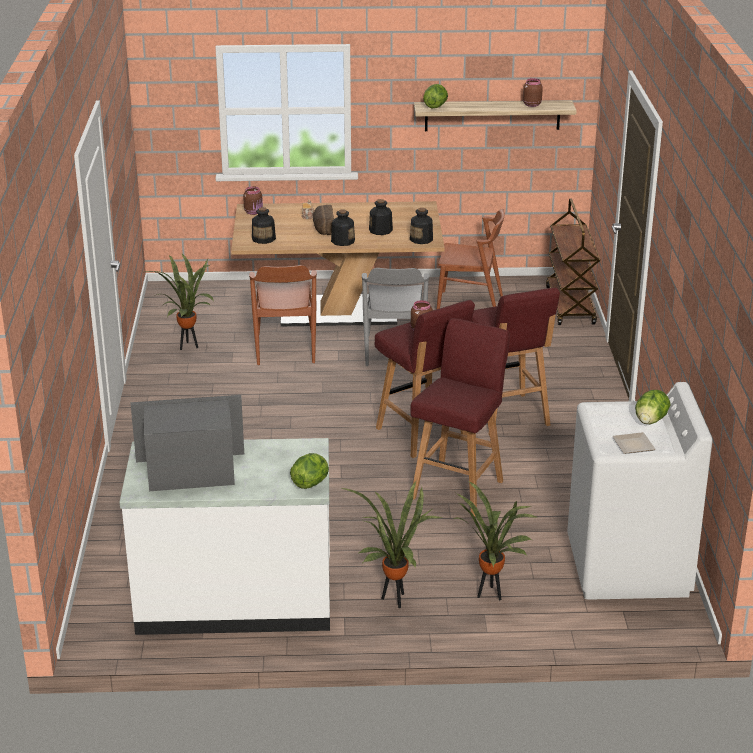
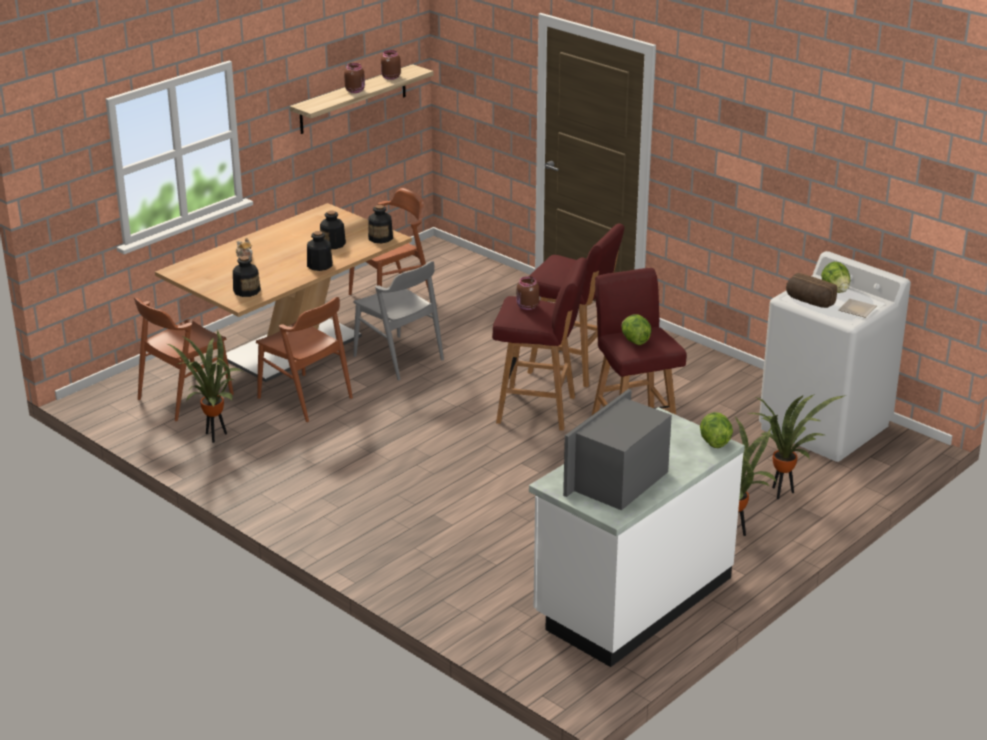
camera: 45 degrees left, 0 degrees up
brown jar [243,186,263,215] -> brown jar moved to [344,63,365,93]
bread [313,205,334,235] -> bread moved to [786,273,837,308]
lettuce [423,84,448,108] -> lettuce moved to [621,315,651,345]
brown cart [546,198,600,325] -> none
none -> brown chair [134,298,234,421]

